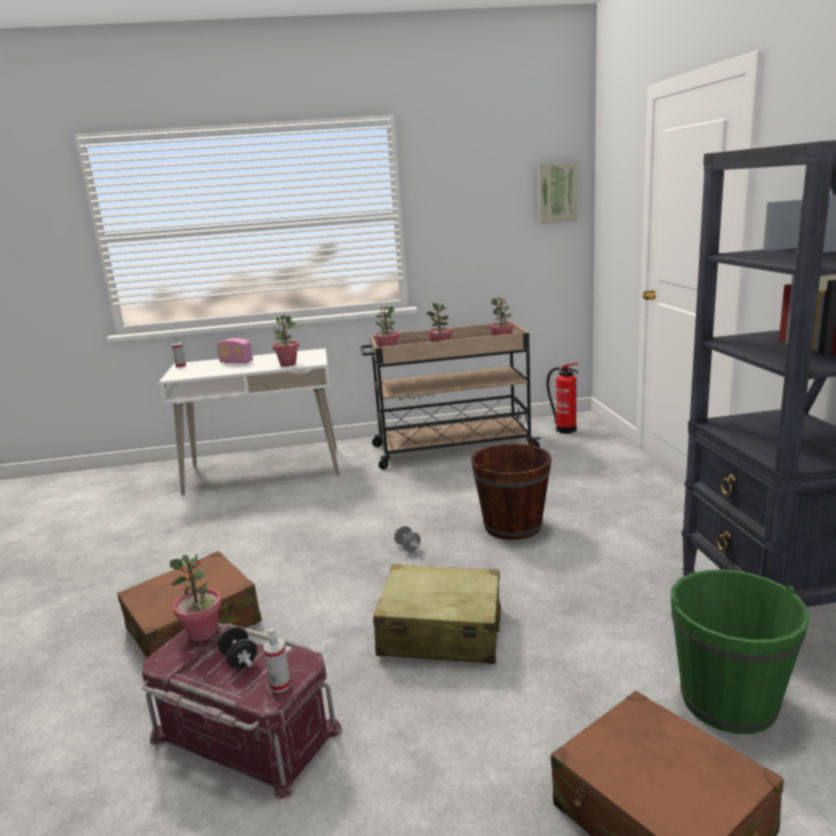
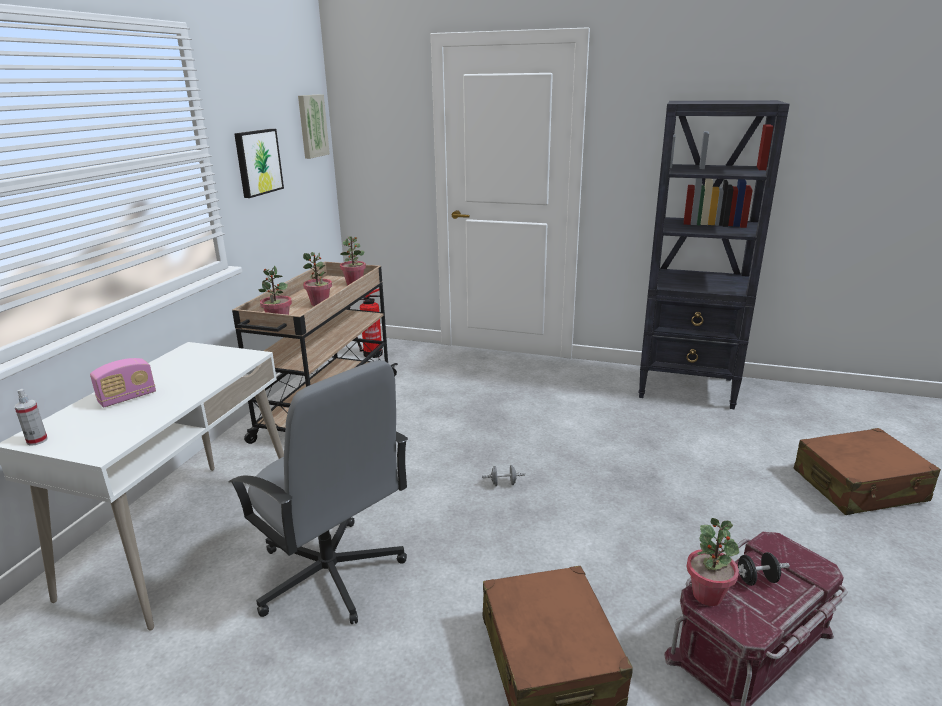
camera: 65 degrees left, 5 degrees up
spray bottle [263,628,291,693] -> none
potted plant [272,315,299,366] -> none
beige suitcase [373,564,501,664] -> none
brown bucket [471,442,552,540] -> none
green bucket [670,569,810,734] -> none
none -> grey office chair [229,360,408,624]
none -> picture [234,129,284,198]

